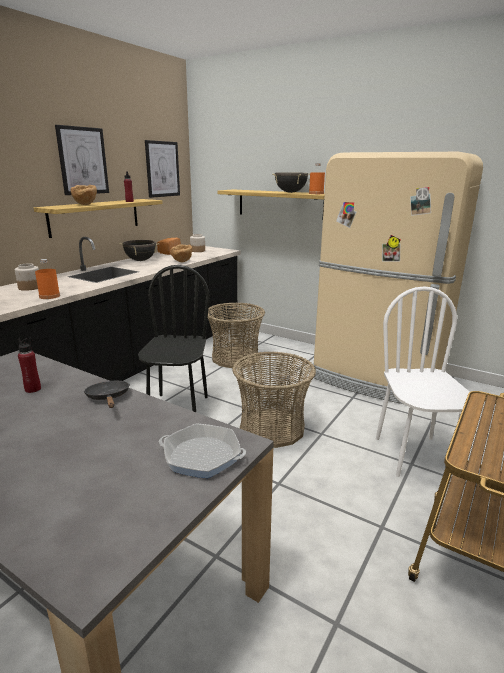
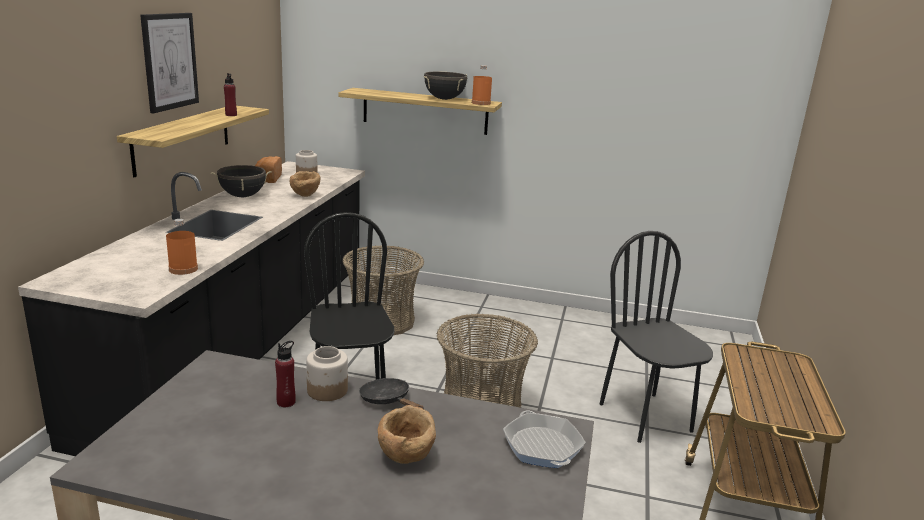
camera: 20 degrees left, 0 degrees up
jar [15,263,39,291] -> jar moved to [306,346,348,401]
brown bowl [71,185,97,205] -> brown bowl moved to [378,405,436,464]
picture [145,140,180,198] -> none
frying pan [159,423,246,478] -> frying pan turned 105 degrees counterclockwise [503,411,586,468]
beige fridge [310,152,483,404] -> none
white chair [376,286,469,477] -> black chair [599,231,713,443]

